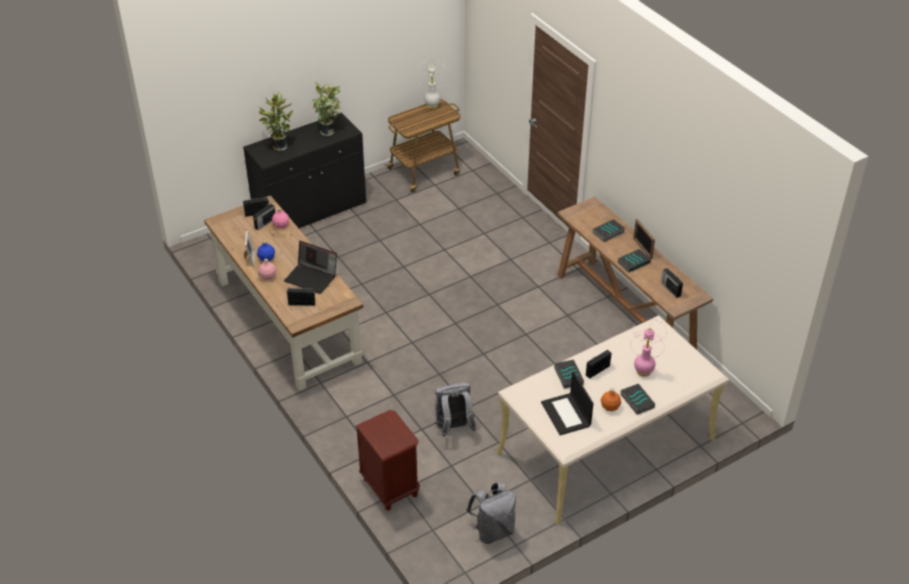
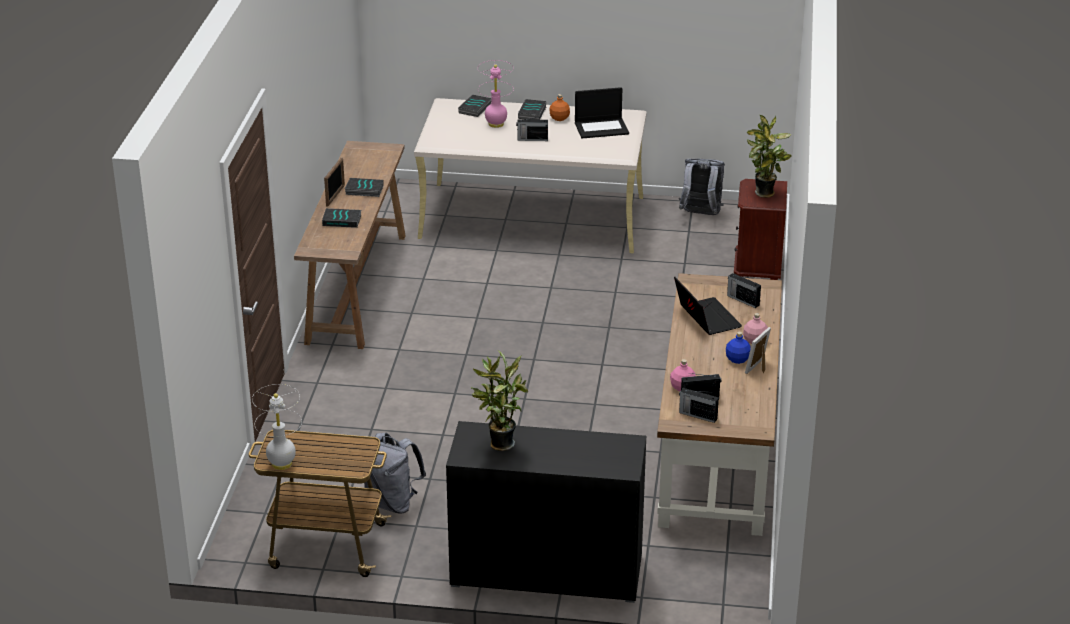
camera: 140 degrees left, 10 degrees down
potted plant [258,92,293,151] -> potted plant moved to [747,114,792,198]
grey backpack [434,383,476,437] -> grey backpack moved to [364,433,426,514]
laptop [541,371,594,435] -> laptop turned 60 degrees clockwise [575,87,629,138]
book [554,360,584,389] -> book moved to [458,95,492,117]
radio [661,268,683,298] -> none

